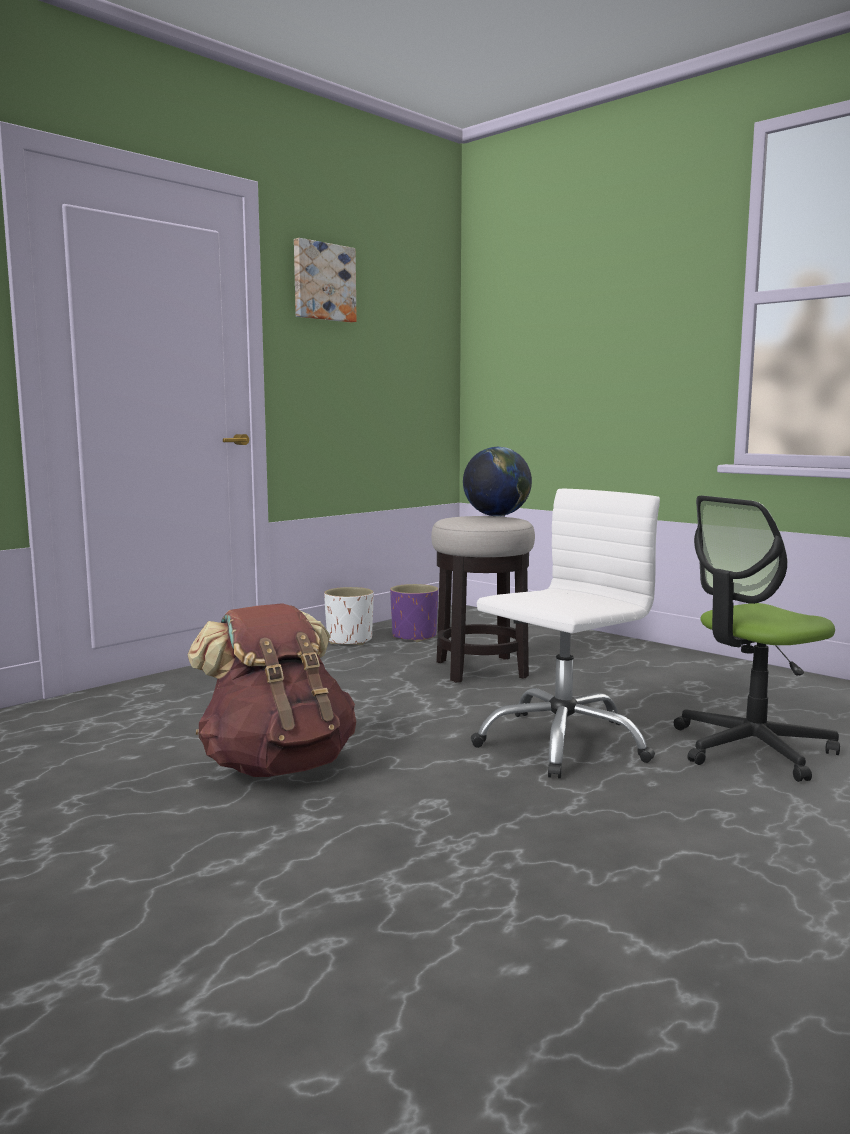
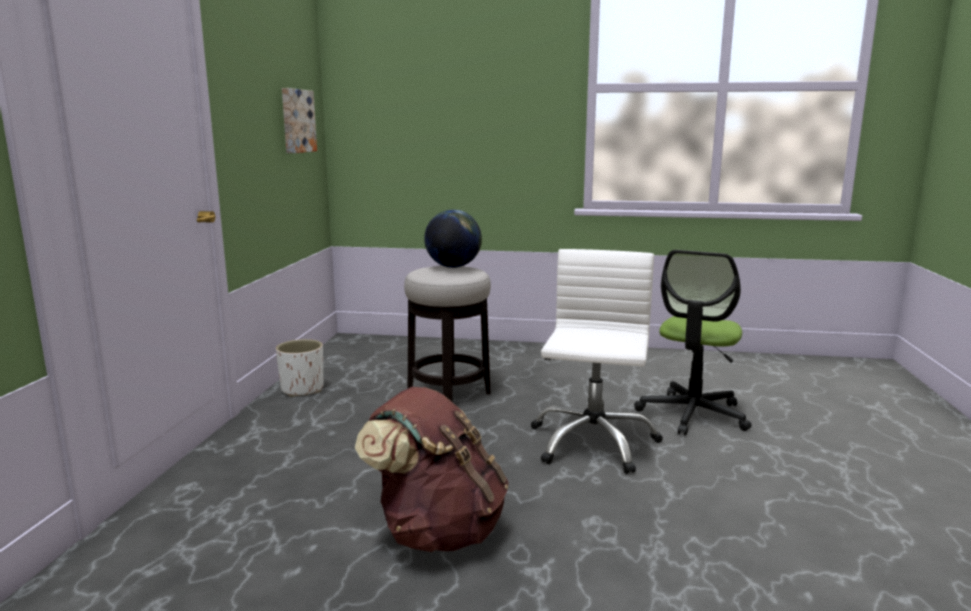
camera: 35 degrees left, 5 degrees up
picture [294,238,357,323] -> picture moved to [282,88,317,153]
purple planter [390,584,438,642] -> none

